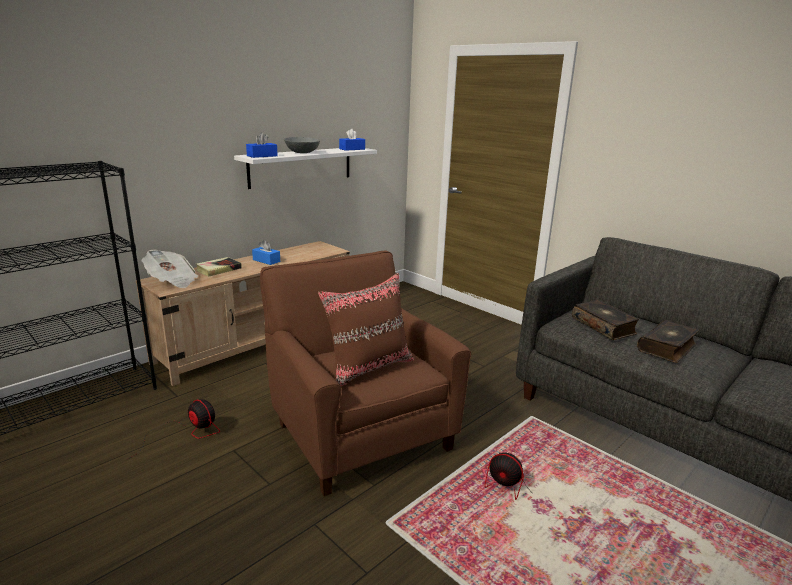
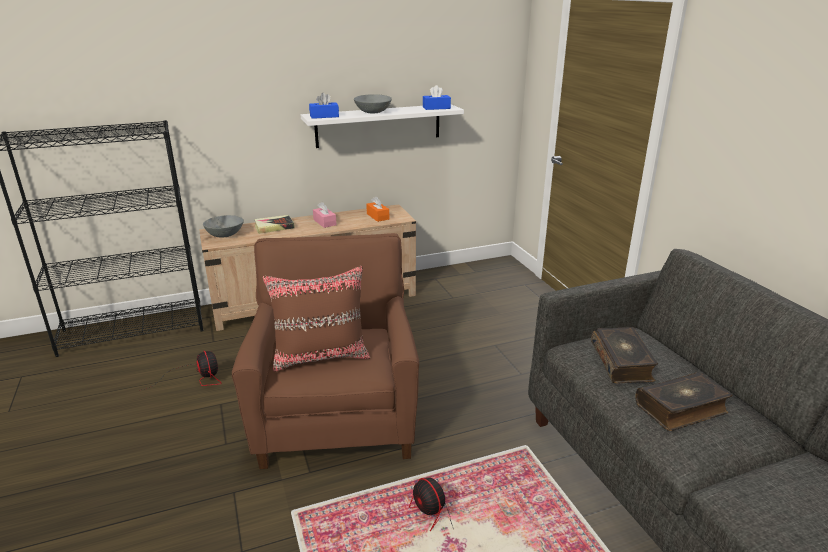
camera: 25 degrees right, 5 degrees up
newspaper [142,250,198,288] -> grey bowl [203,215,244,237]
blue tissue box [252,240,280,265] -> pink tissue box [313,202,337,228]
none -> orange tissue box [366,196,389,222]

